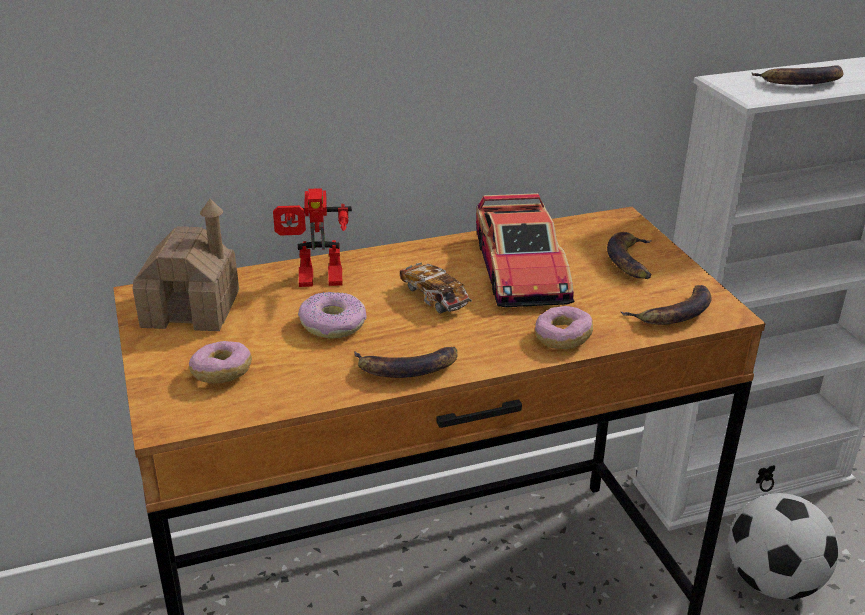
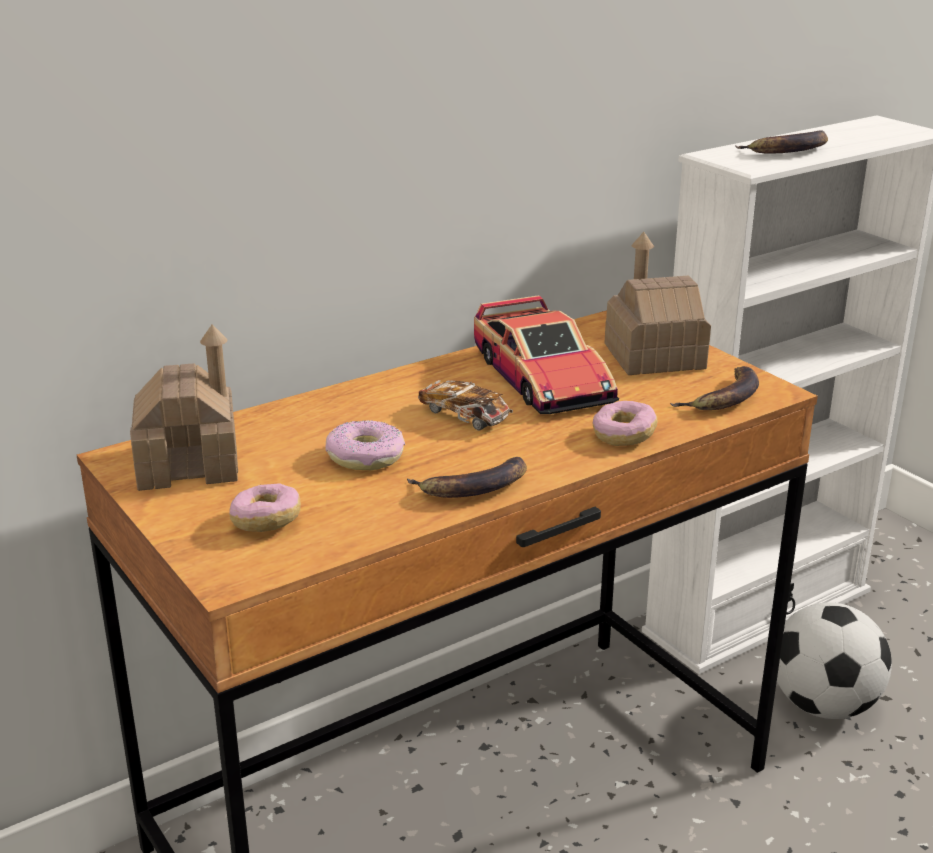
camera: 15 degrees left, 5 degrees down
toy robot [273,188,352,287] -> none
banana [607,232,652,279] -> toy house [605,232,711,375]

